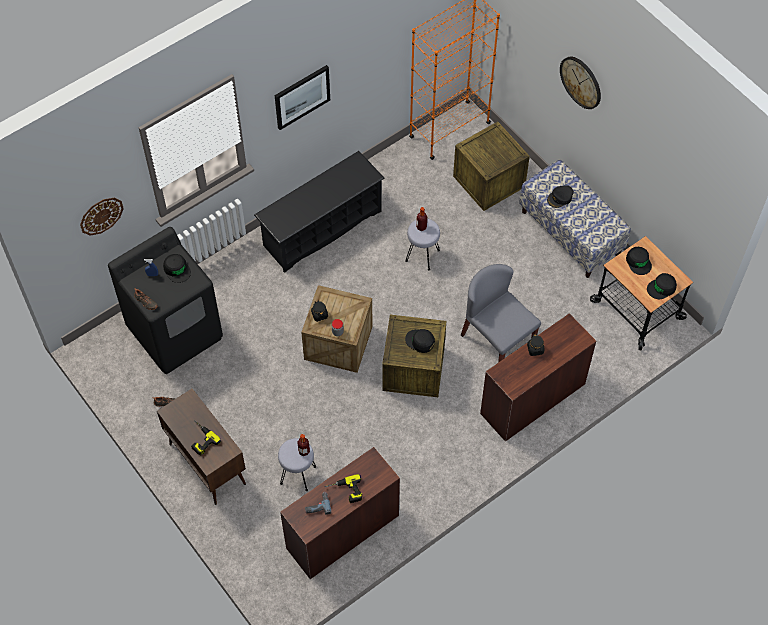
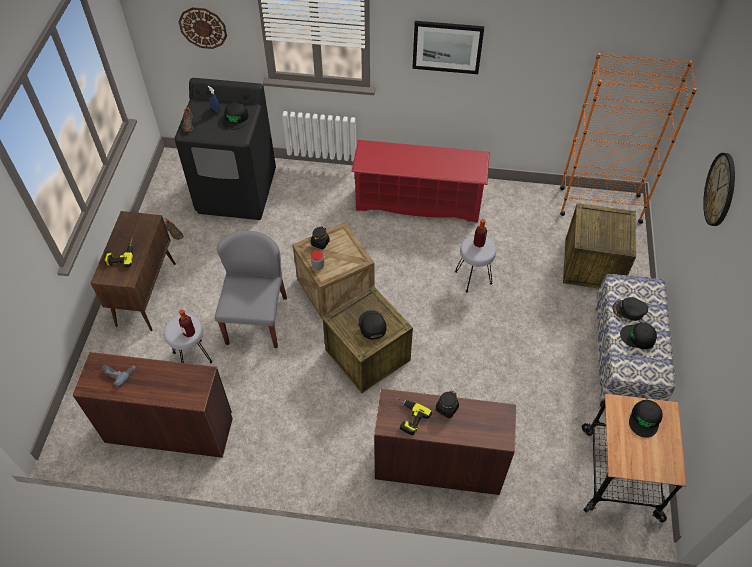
camera: 45 degrees right, 5 degrees down
black shoe rack [254,151,385,273] -> red shoe rack [351,140,490,223]
power drill [325,474,362,503] -> power drill moved to [392,395,432,435]
grey chair [461,264,541,363] -> grey chair moved to [215,230,287,348]
black cap [647,273,677,299] -> black cap moved to [620,323,657,349]

